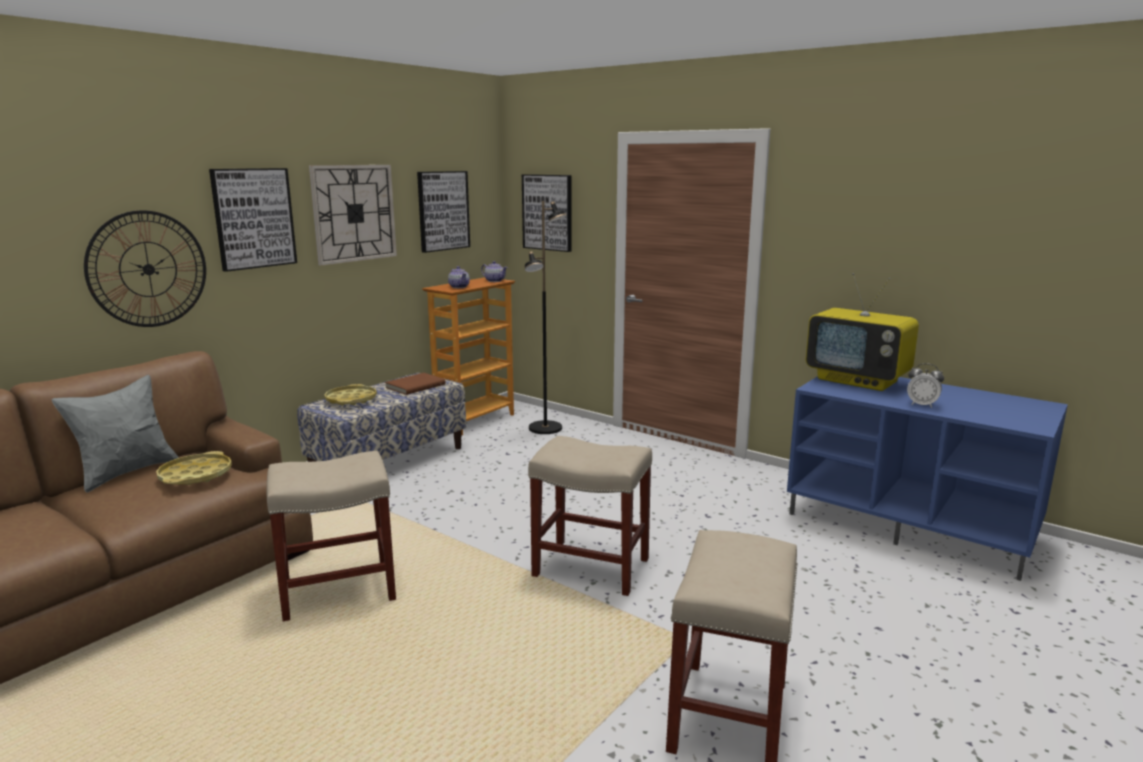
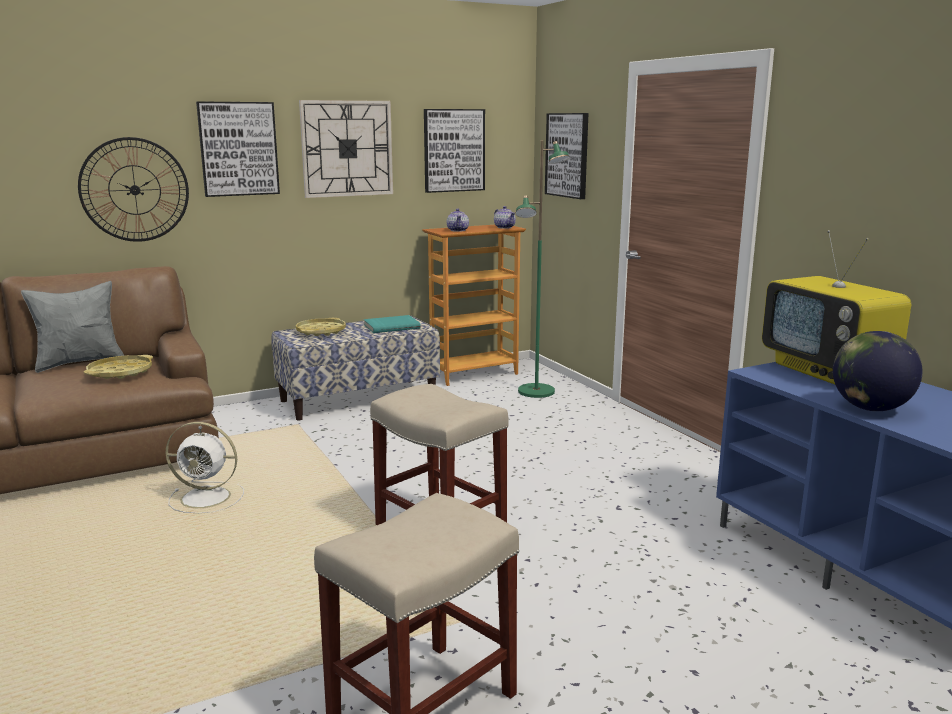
camera: 25 degrees right, 0 degrees up
beige stool [267,451,396,621] -> white fan [166,422,244,513]
brown book [385,373,446,395] -> turquoise book [364,315,421,333]
black floor lamp [525,201,567,434] -> green floor lamp [515,140,570,398]
alarm clock [907,363,944,408] -> globe [833,331,923,411]

